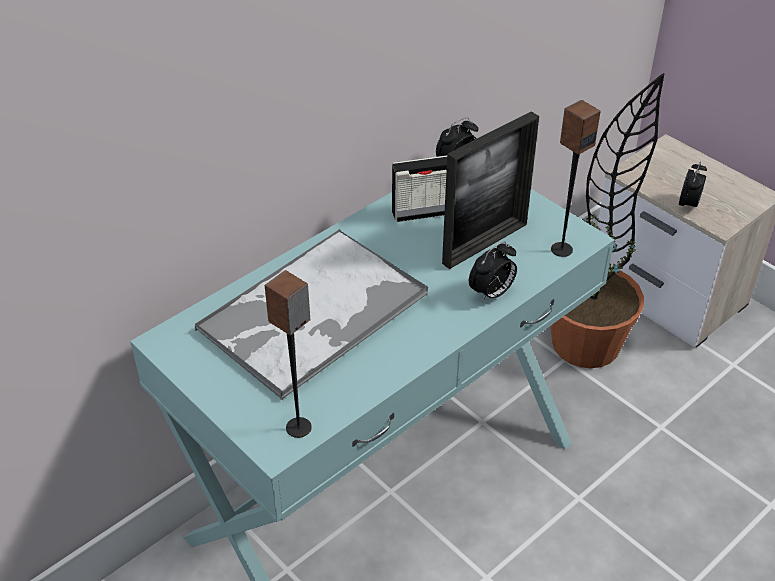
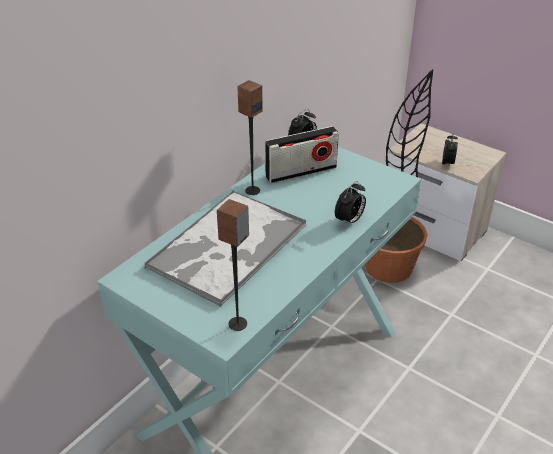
camera: 10 degrees left, 5 degrees down
picture frame [442,111,539,269] -> none
speaker [551,100,601,257] -> speaker moved to [237,80,263,195]

